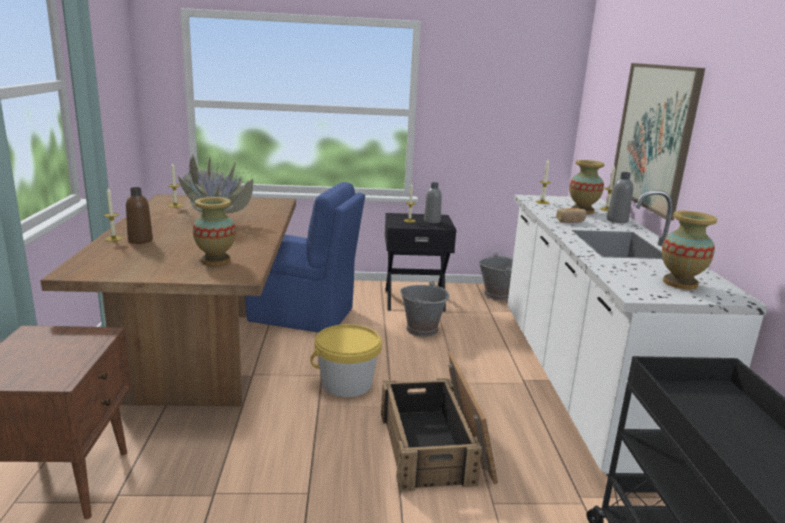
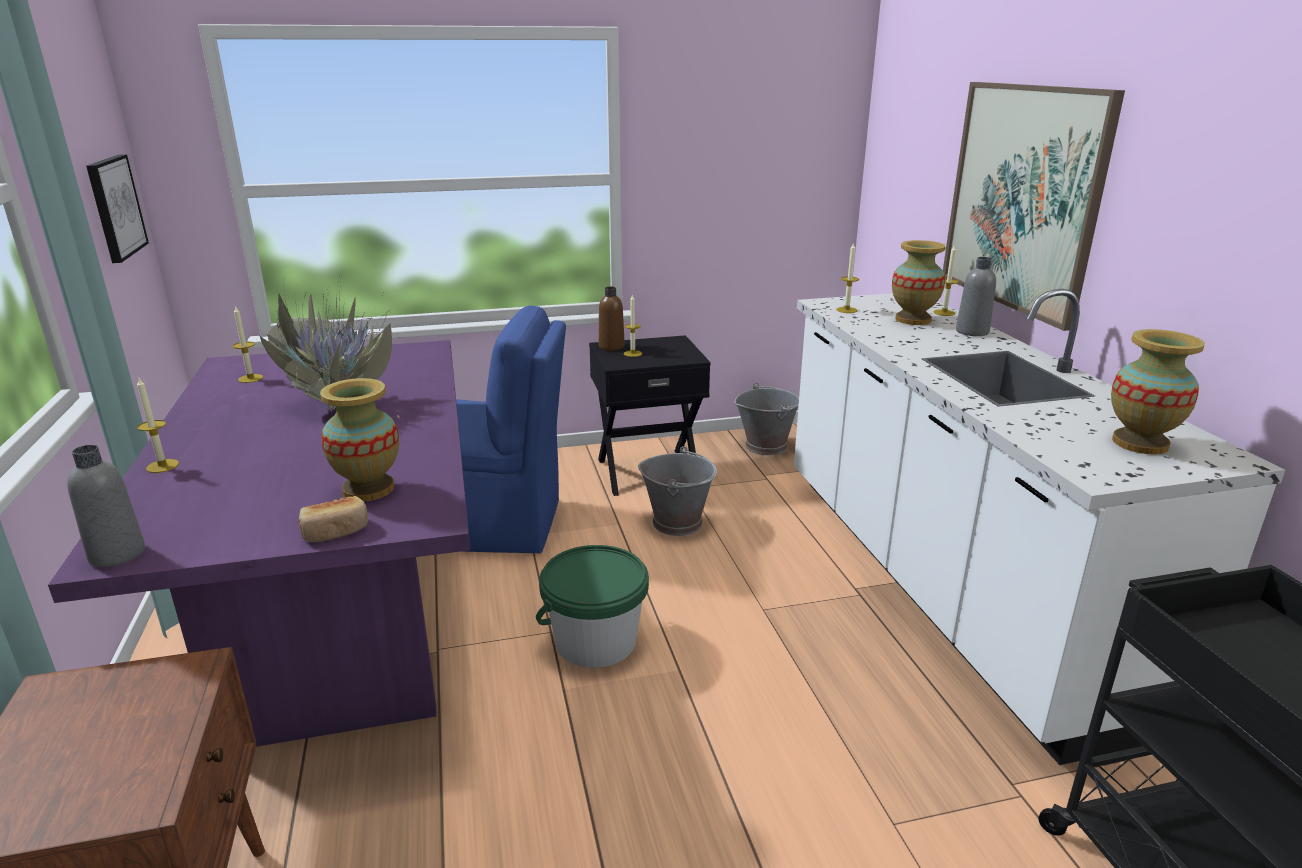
camera: 10 degrees left, 5 degrees up
brown dining table [40,194,296,407] -> purple dining table [48,340,470,747]
brown bottle [126,187,153,244] -> brown bottle moved to [599,287,625,351]
yellow bucket [310,324,382,397] -> green bucket [536,545,649,668]
crate [381,352,498,492] -> none
grey bottle [424,182,442,223] -> grey bottle moved to [67,445,145,567]
bread [556,208,587,223] -> bread moved to [299,496,368,542]
none -> picture [86,154,149,263]

